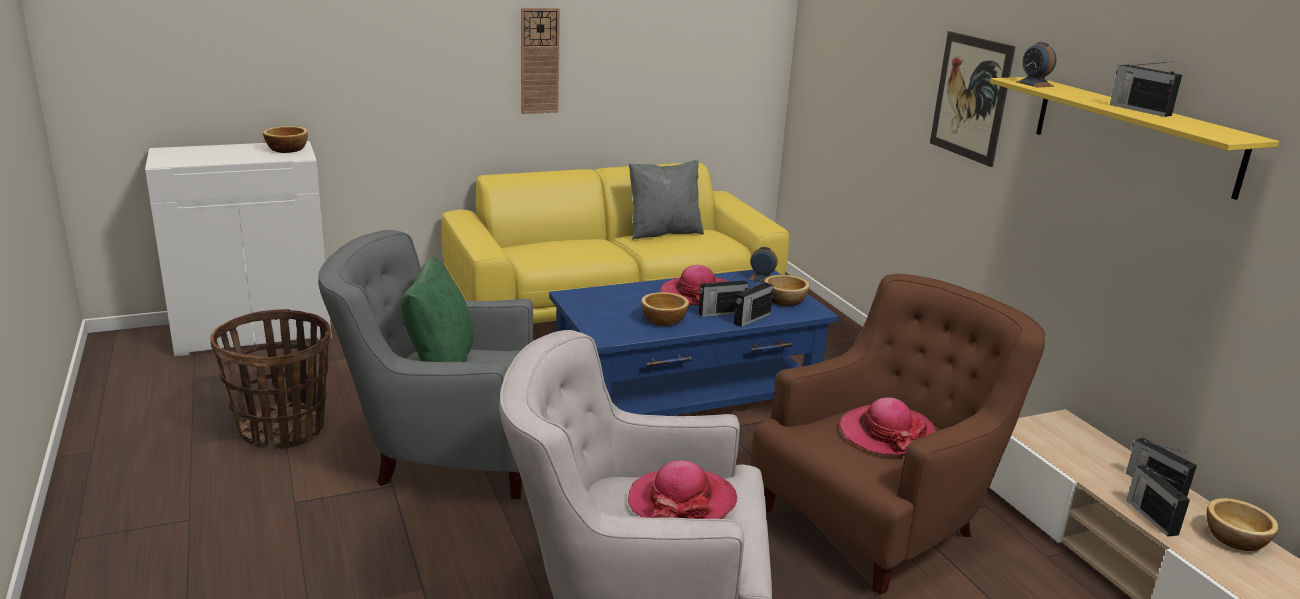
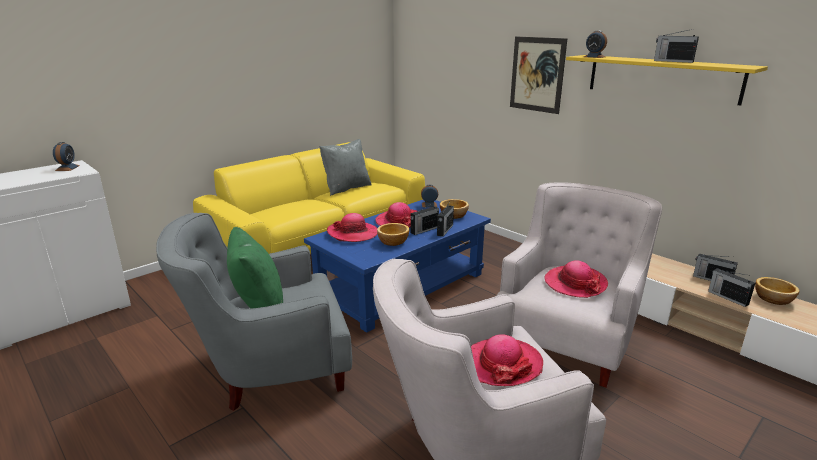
camera: 20 degrees left, 0 degrees up
basket [210,309,331,450] -> none
bowl [263,126,308,153] -> alarm clock [53,142,80,171]
wall clock [521,8,560,114] -> none
brown armchair [750,274,1045,595] -> white armchair [497,182,662,388]
none -> hat [327,213,377,242]

